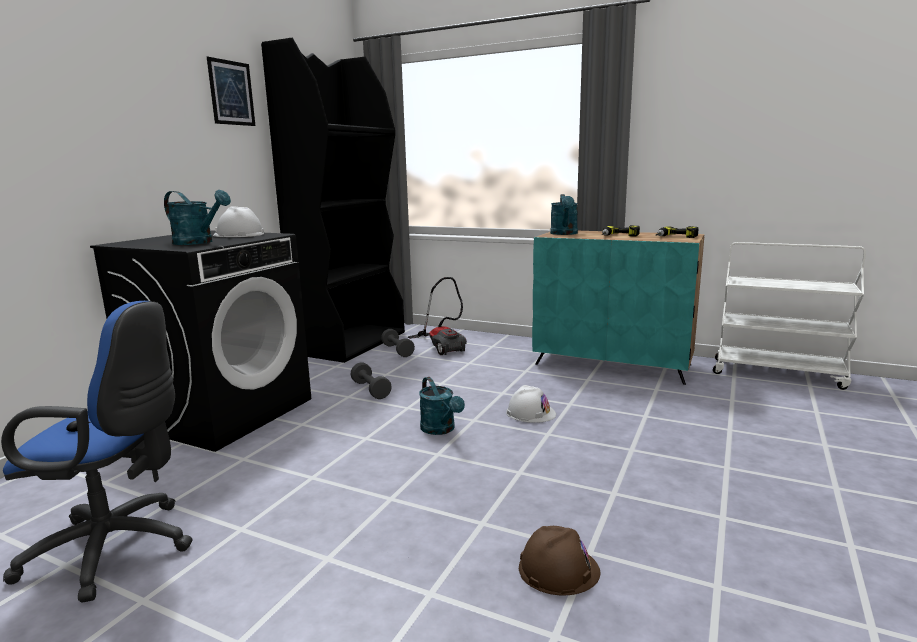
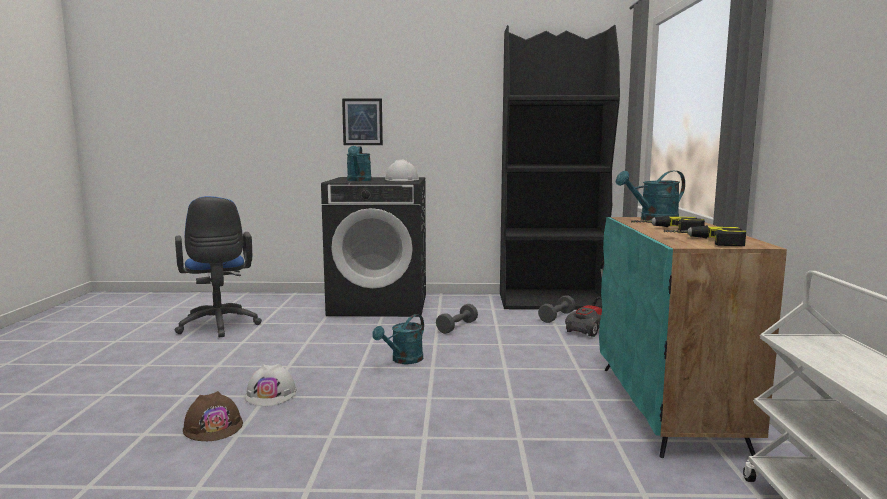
camera: 65 degrees right, 5 degrees down
picture [207,57,255,126] -> picture moved to [342,99,383,145]
white hard hat [506,385,556,423] -> white hard hat moved to [245,364,297,406]

